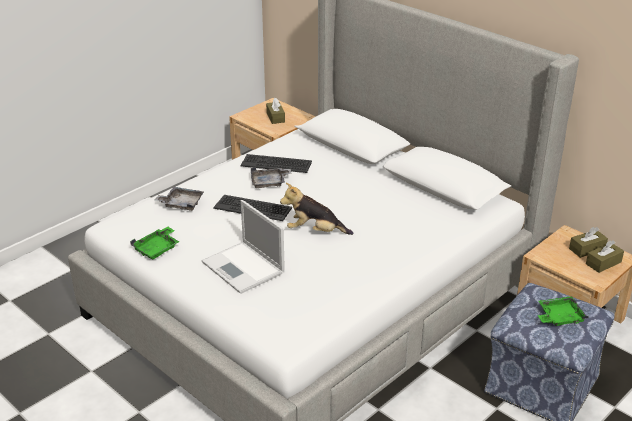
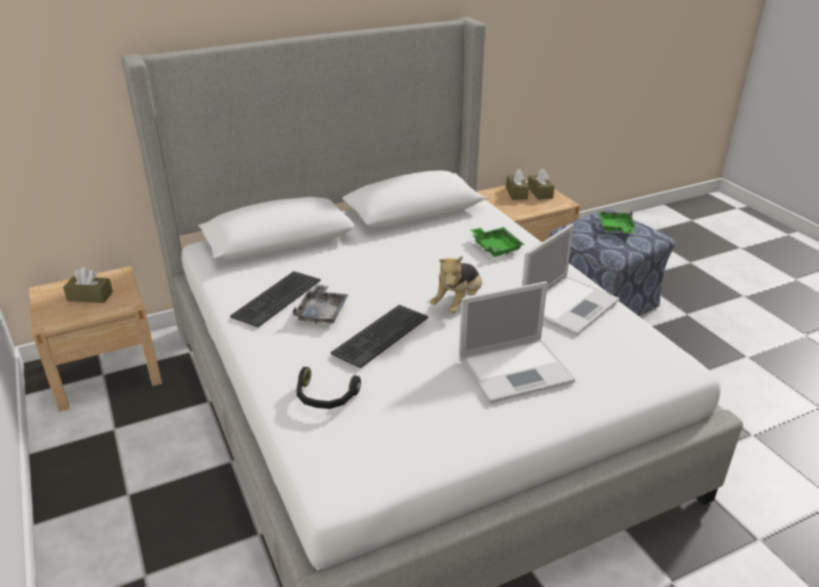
camera: 70 degrees left, 0 degrees up
green tray [130,227,179,259] -> green tray moved to [470,227,525,257]
grey tray [155,187,204,211] -> black headphones [296,367,361,409]
none -> laptop [522,224,620,336]

